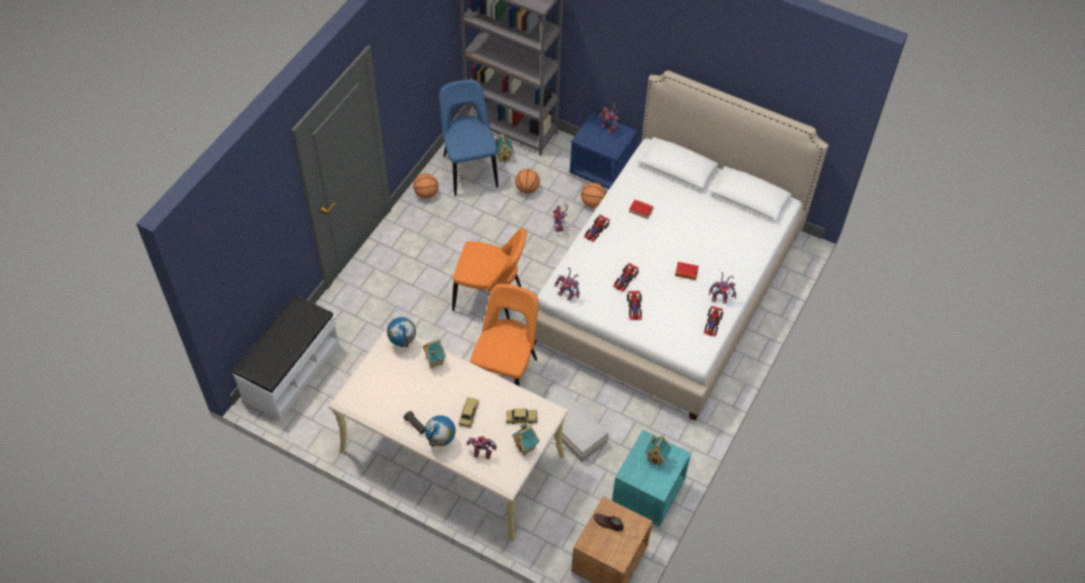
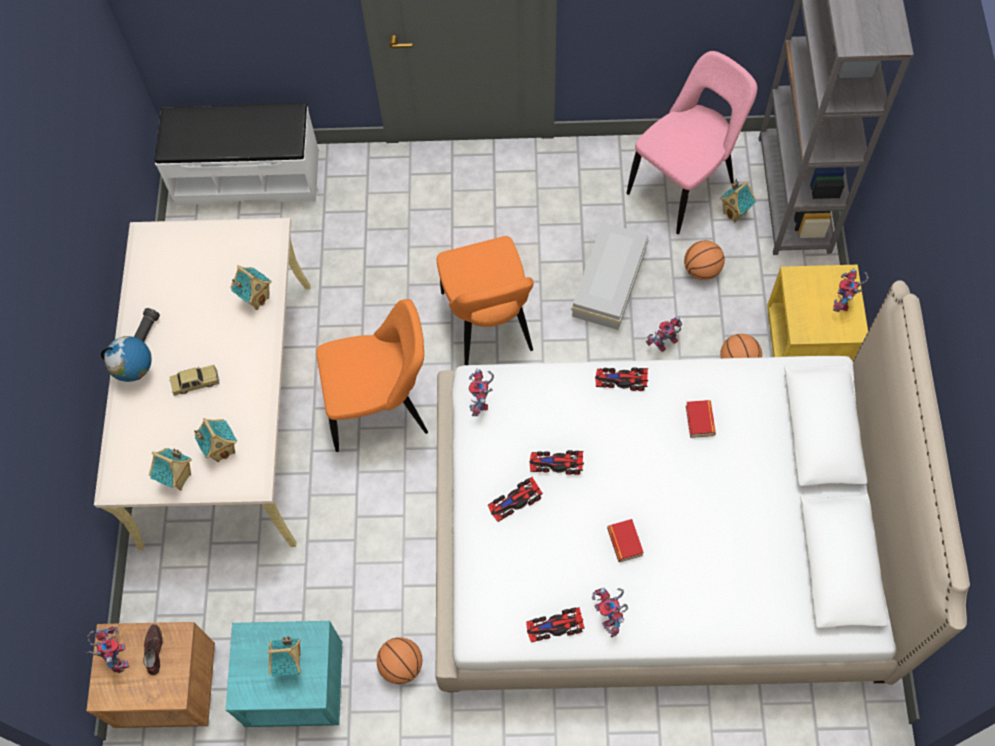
camera: 65 degrees right, 10 degrees up
globe [387,317,416,347] -> none
basketball [413,174,439,199] -> basketball moved to [377,637,422,684]
blue chair [439,80,498,196] -> pink chair [627,51,757,234]
toy robot [467,436,497,459] -> toy robot moved to [86,627,129,673]
toy car [506,409,538,424] -> toy house [194,418,237,462]
white storage box [546,387,609,462] -> white storage box moved to [571,222,649,330]
blue nightstand [569,112,638,189] -> yellow nightstand [767,265,868,361]

